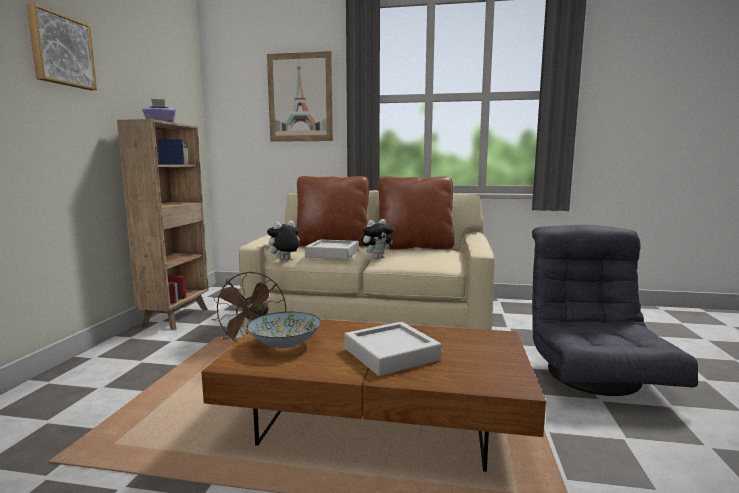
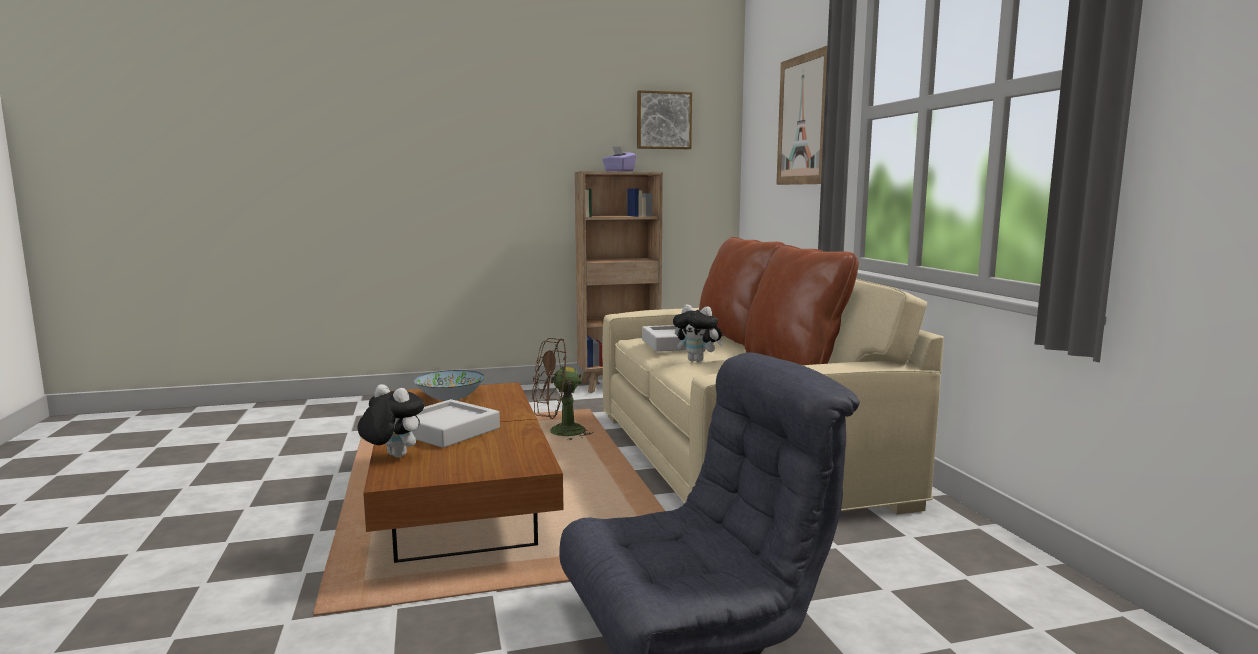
camera: 65 degrees right, 0 degrees up
picture [27,3,97,90] -> picture moved to [637,90,692,149]
plush toy [265,220,300,261] -> plush toy moved to [357,384,424,457]

